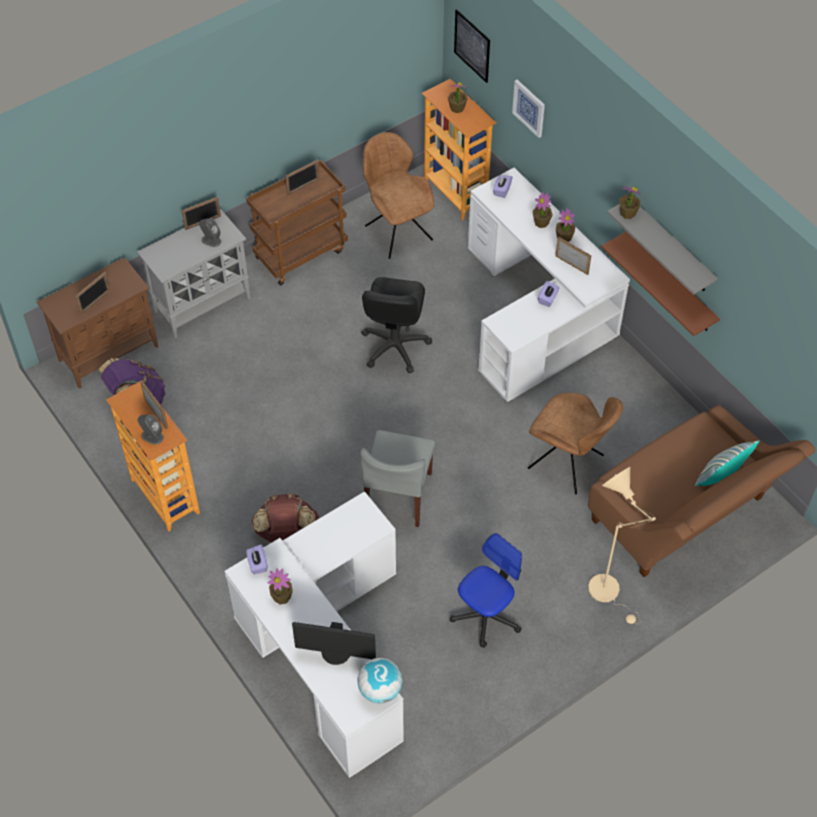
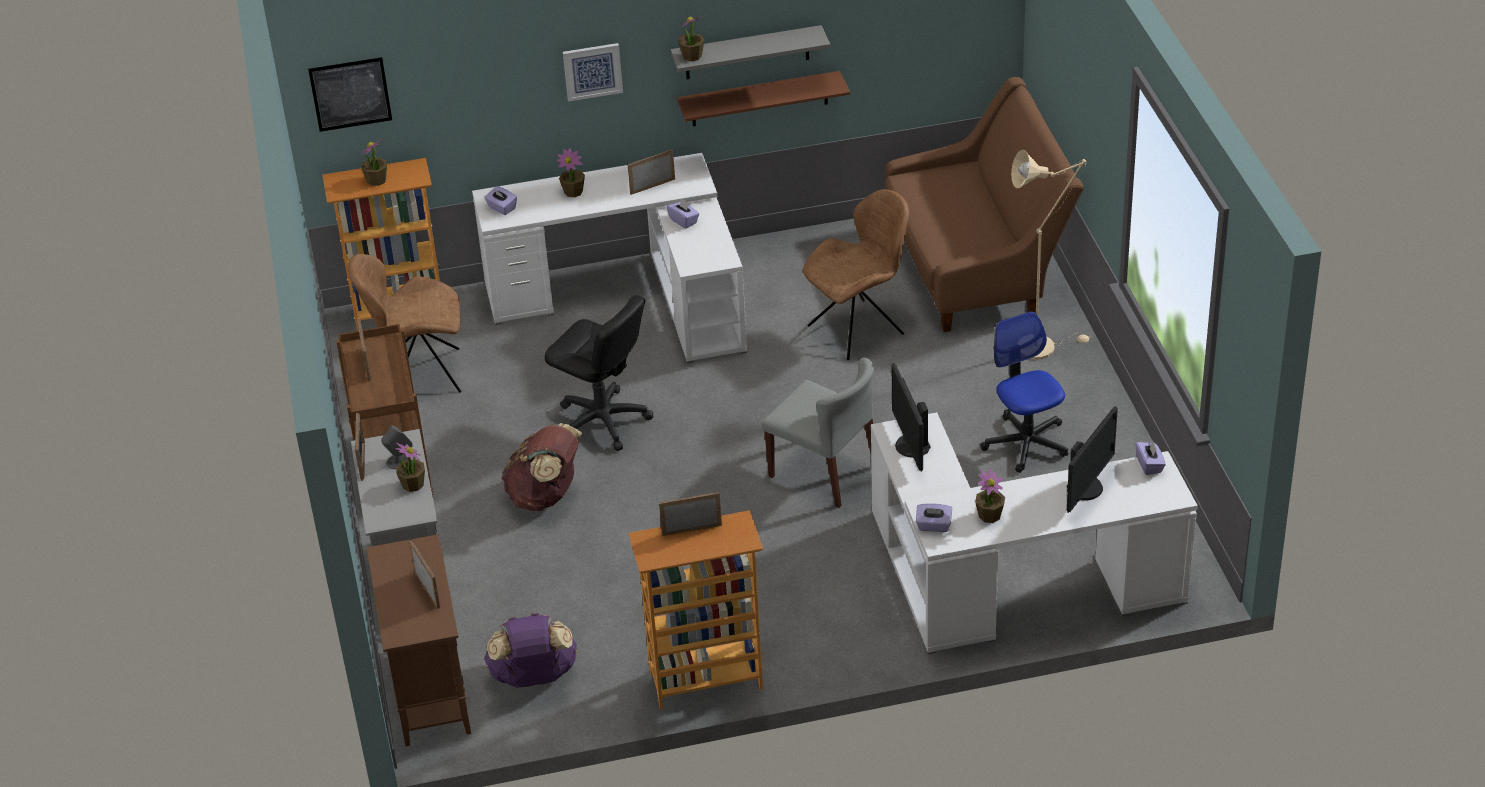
camera: 65 degrees left, 15 degrees down
grey speaker [138,415,164,445] -> none
brown backpack [252,493,319,542] -> brown backpack moved to [501,423,582,511]
globe [357,658,403,704] -> purple tissue box [1135,442,1166,475]
picture [512,80,545,138] -> picture moved to [563,43,623,102]
potted plant [556,208,576,242] -> potted plant moved to [395,443,425,492]
pillow [695,440,760,486] -> none
none -> monitor [892,363,930,472]

